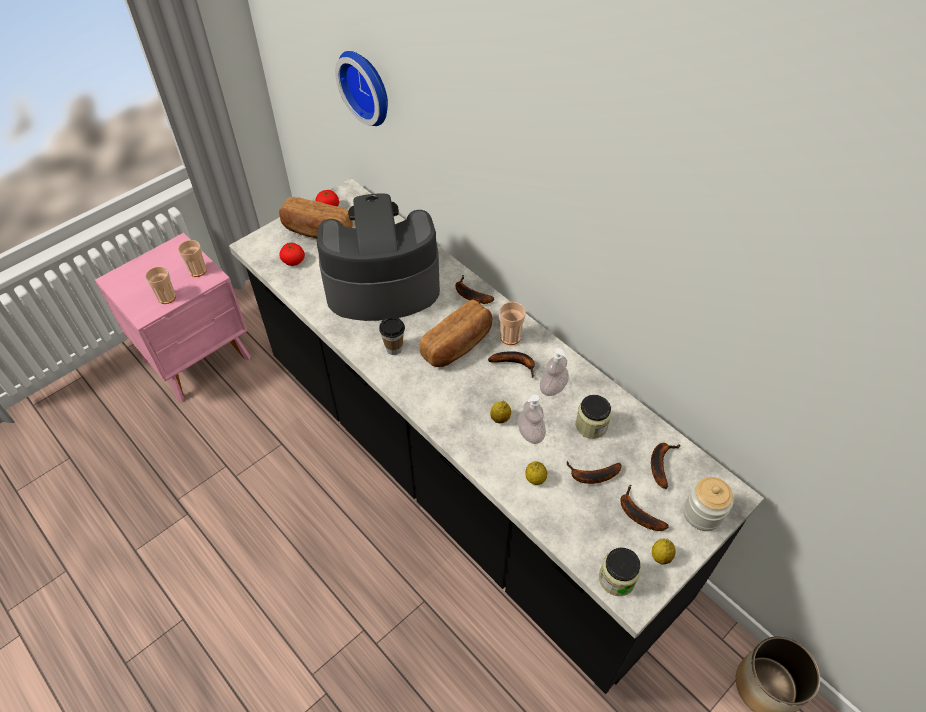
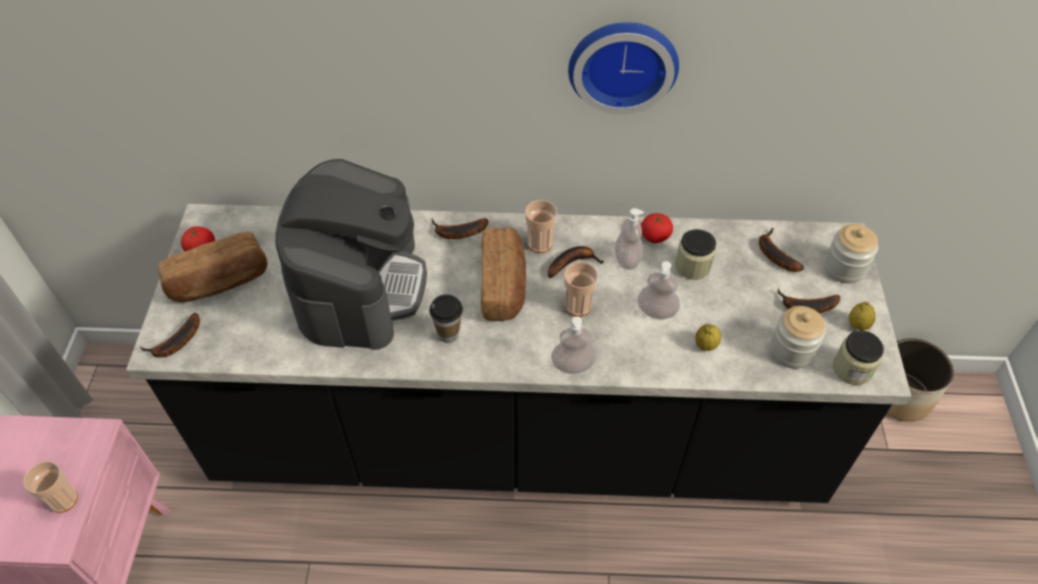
camera: 45 degrees left, 0 degrees up
cup [178,240,207,277] -> cup moved to [564,262,598,317]
tomato [279,243,305,266] -> tomato moved to [641,213,673,243]
coffee machine [317,193,440,321] -> coffee machine turned 150 degrees clockwise [275,159,427,350]
wall clock [335,51,388,126] -> wall clock moved to [568,22,679,115]
lemon [490,401,511,423] -> none
banana [567,461,622,484] -> banana moved to [140,313,200,358]
none -> soap dispenser [551,316,596,374]
none -> jar [770,306,826,369]

